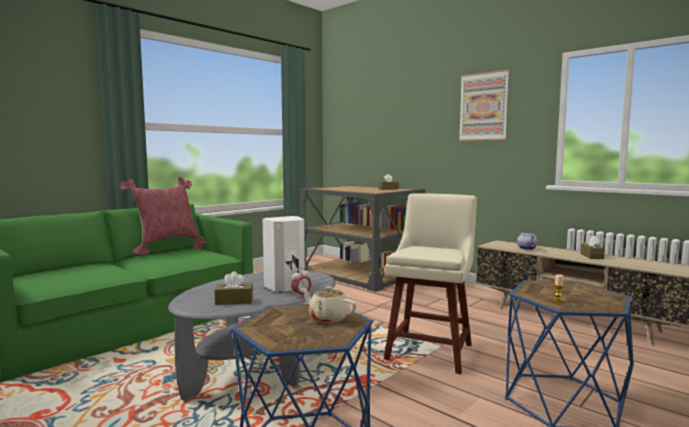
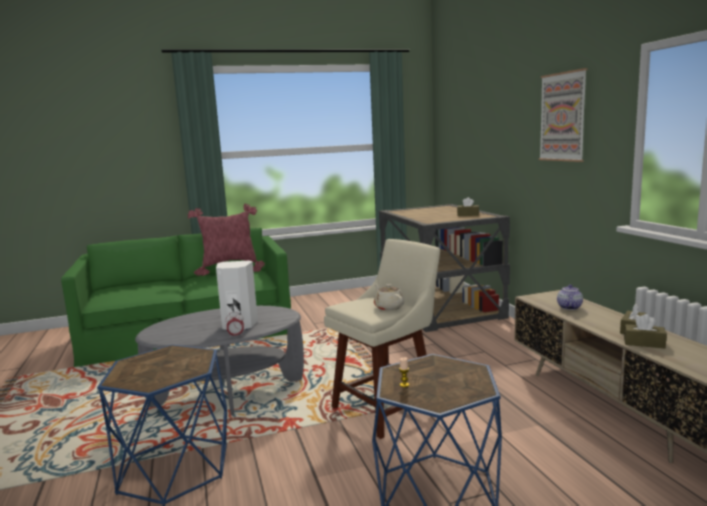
camera: 30 degrees right, 5 degrees up
brown tissue box [215,271,253,305] -> brown tissue box moved to [624,314,667,348]
beige teapot [301,286,357,323] -> beige teapot moved to [374,284,404,311]

